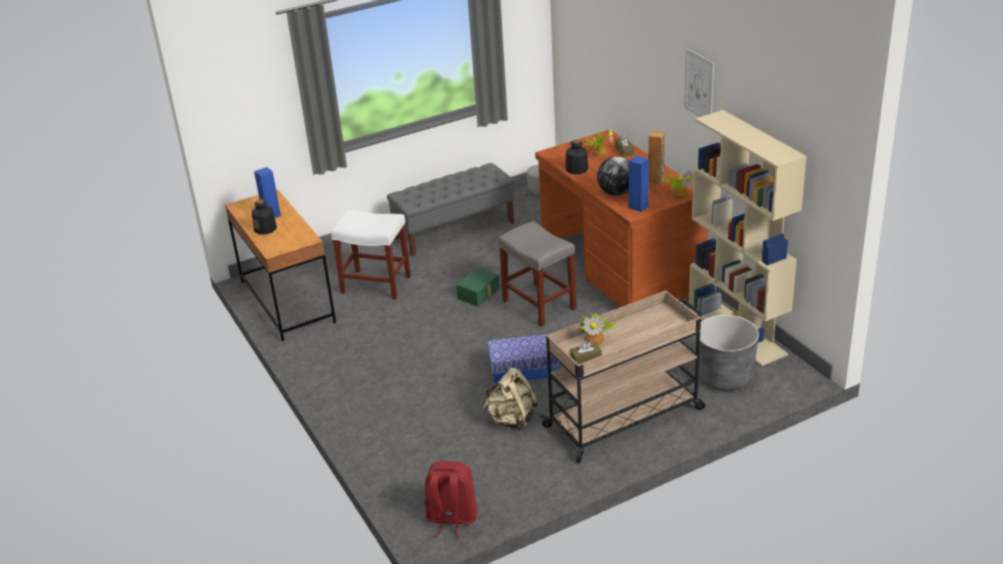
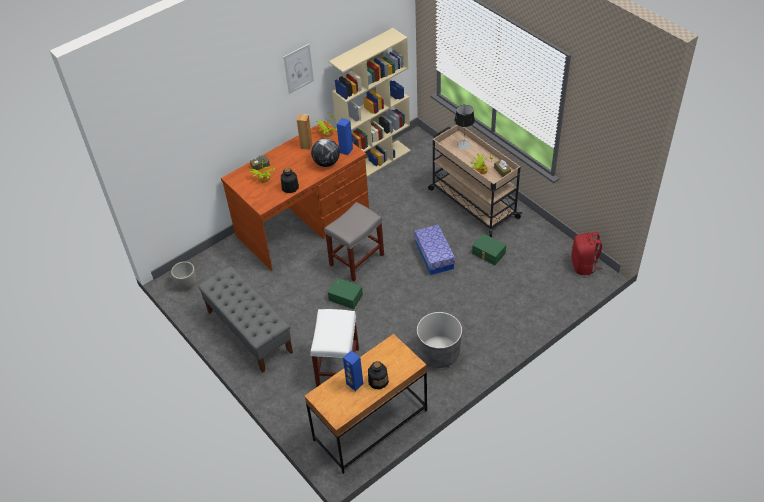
camera: 100 degrees left, 15 degrees up
beige backpack [483,368,538,431] -> green storage box [472,233,506,265]
grey planter [696,315,759,391] -> grey planter moved to [417,312,462,368]
none -> table lamp [454,105,475,150]

